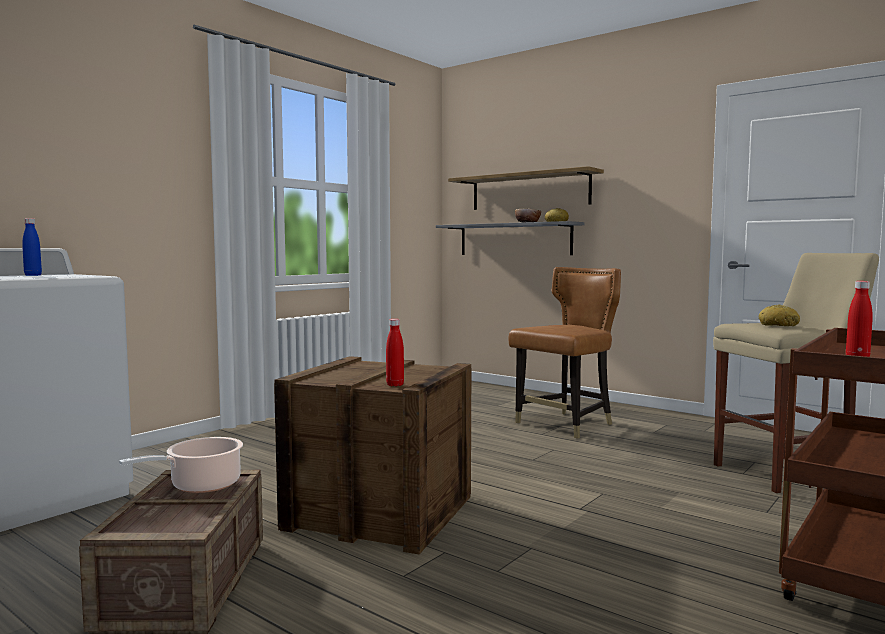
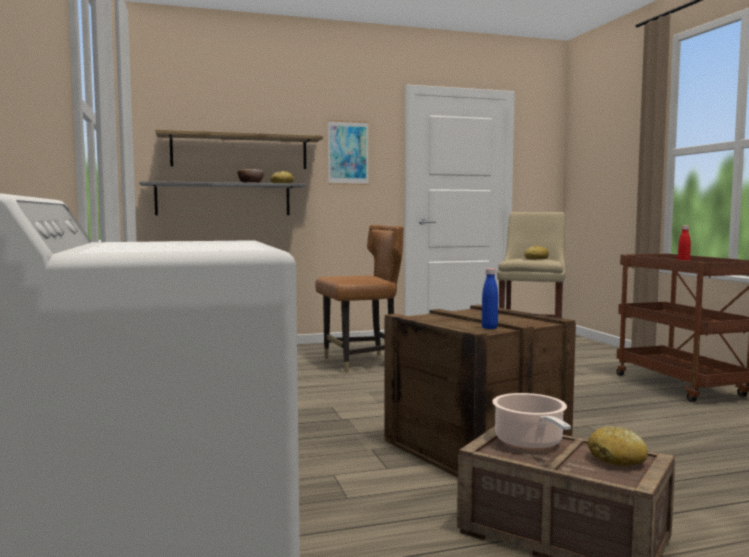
camera: 55 degrees left, 0 degrees up
blue bottle [22,218,42,276] -> blue bottle moved to [482,268,498,329]
red bottle [386,319,404,386] -> none
brown chair [508,267,621,439] -> brown chair turned 75 degrees clockwise [315,225,404,373]
none -> picture [328,120,368,185]
none -> bread [587,426,648,466]

